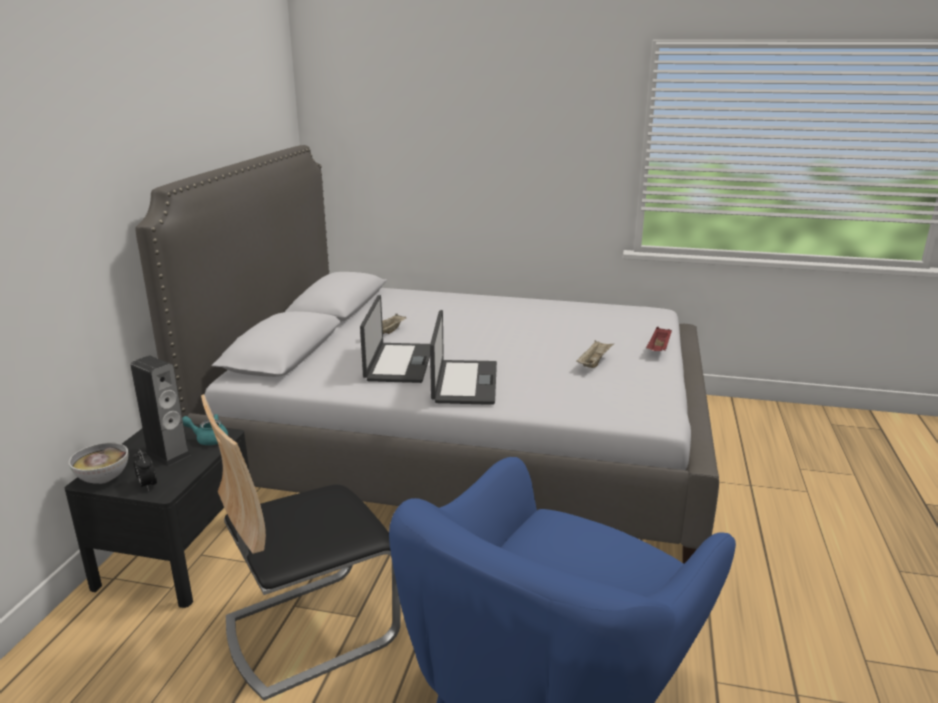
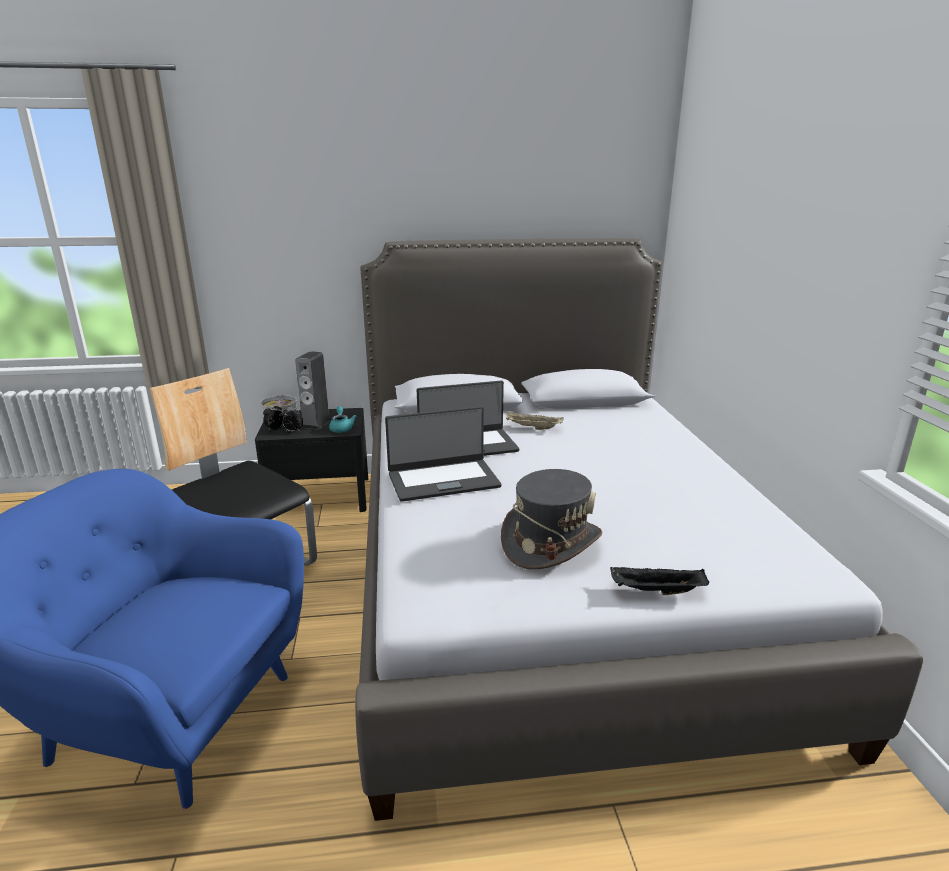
camera: 70 degrees right, 0 degrees up
beige tray [577,340,614,368] -> grey hat [501,469,603,570]
red tray [646,327,672,351] -> black tray [610,566,709,595]
none -> alarm clock [280,406,303,432]

